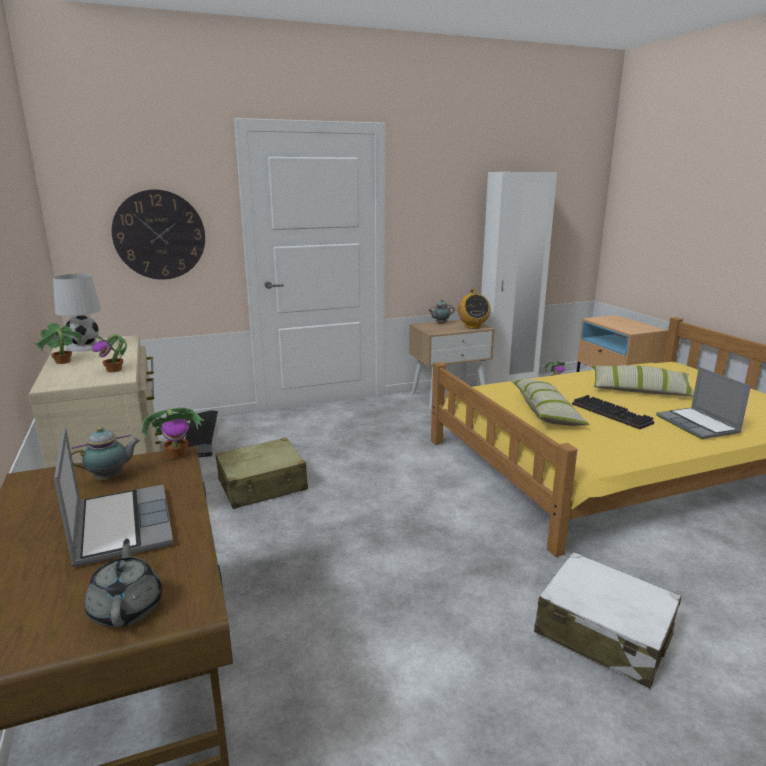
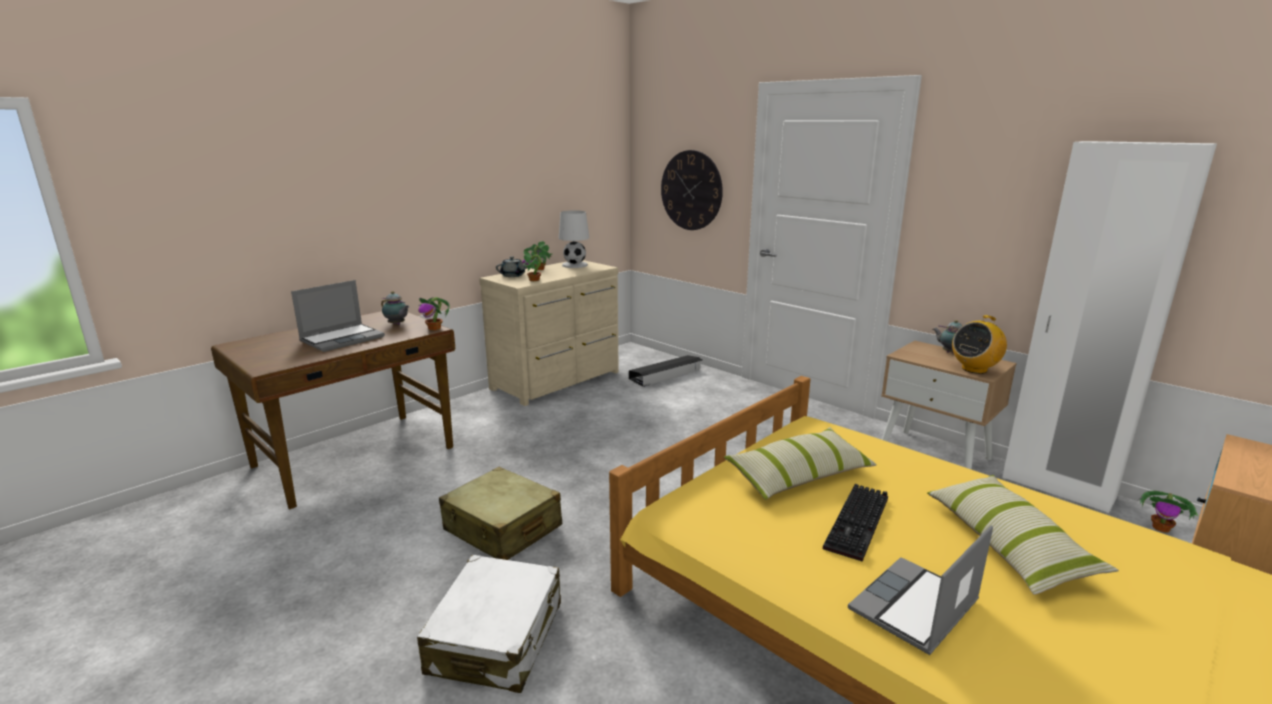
camera: 65 degrees right, 0 degrees up
grey teapot [85,539,162,627] -> grey teapot moved to [496,256,527,277]
beige suitcase [215,438,308,509] -> beige suitcase moved to [439,467,562,560]

